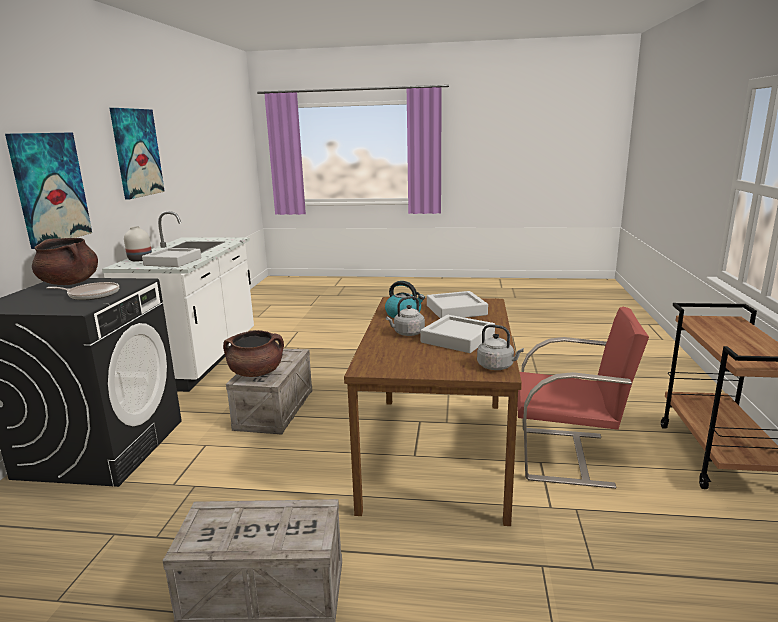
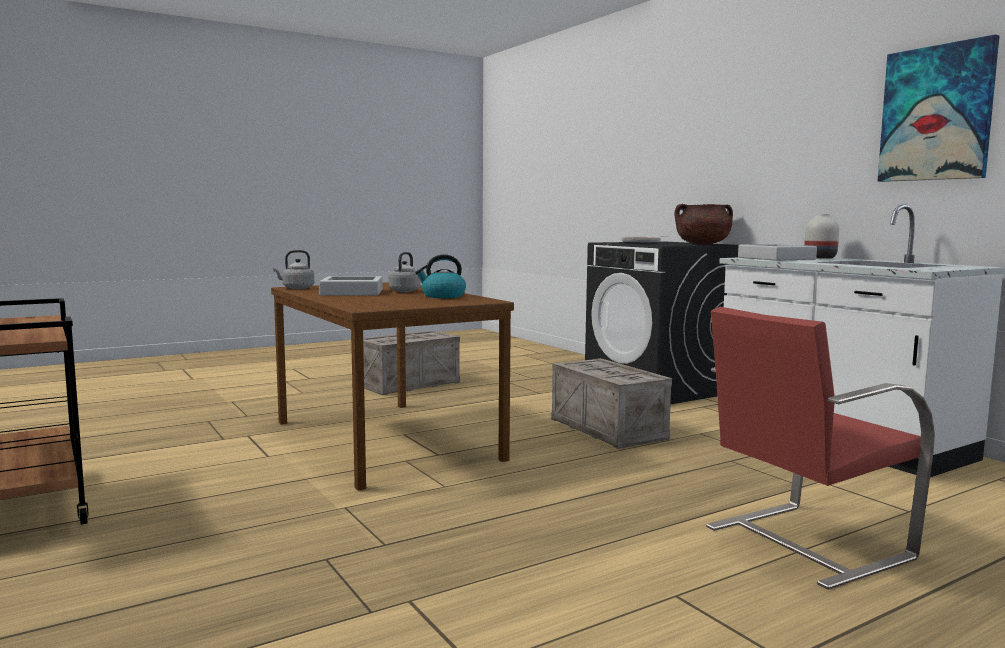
camera: 140 degrees right, 10 degrees down
picture [5,132,92,249] -> none
brown cooking pot [223,330,284,377] -> none
grey tray [427,291,488,318] -> none
red chair [518,307,649,489] -> red chair moved to [706,307,935,590]

